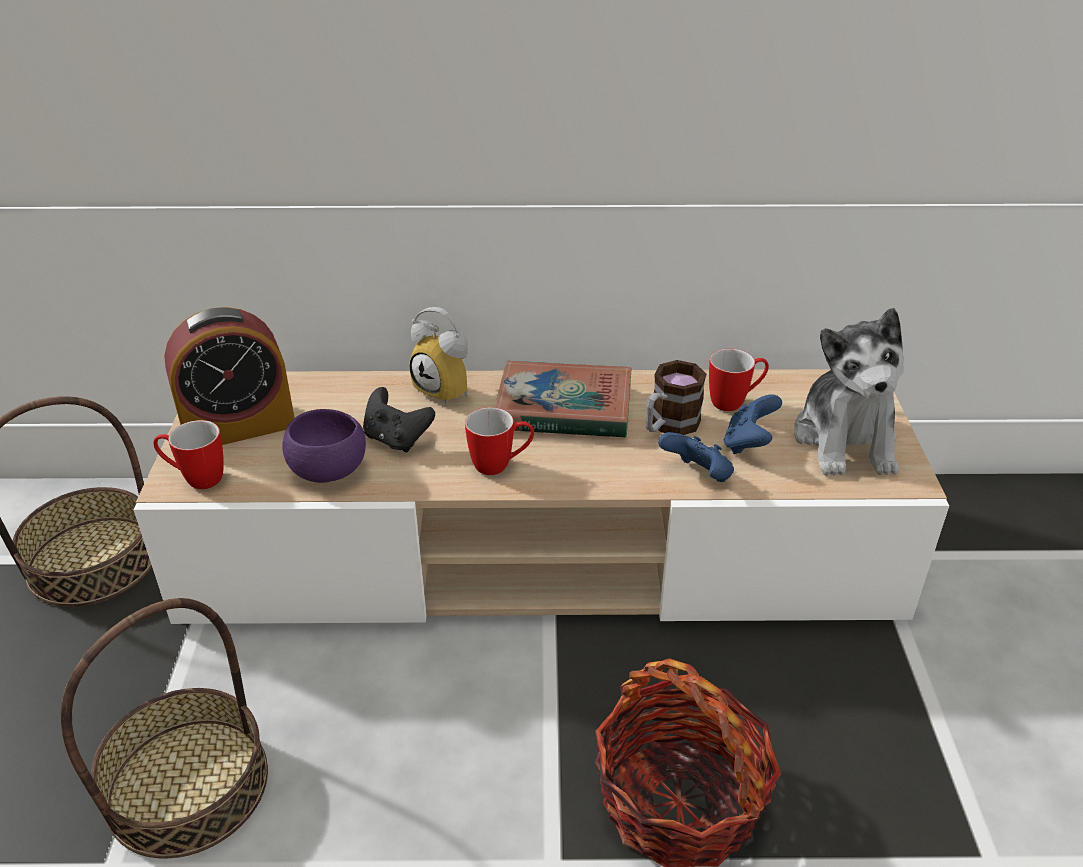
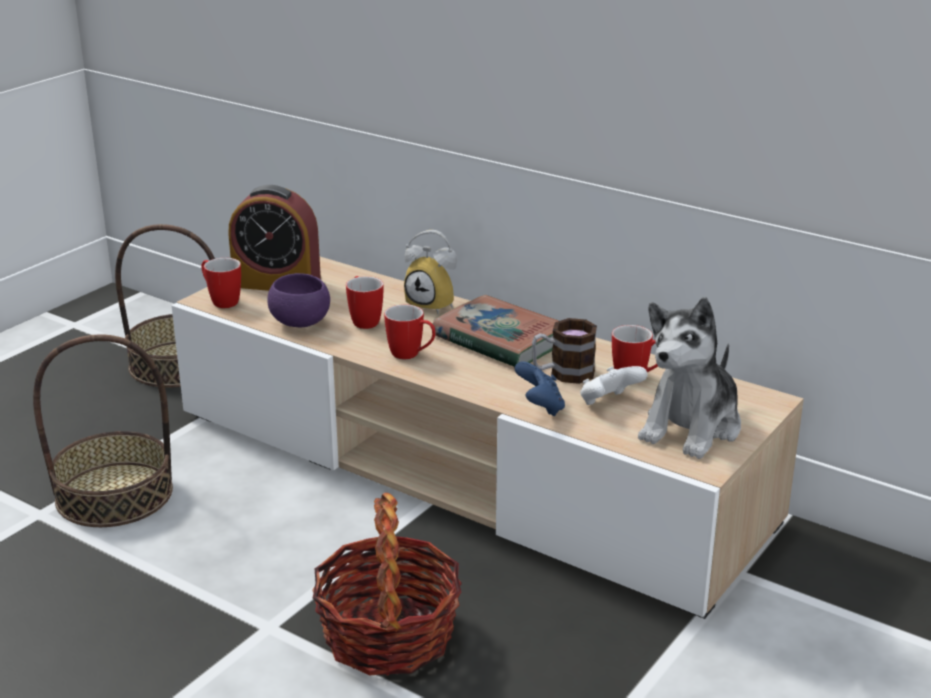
camera: 35 degrees right, 10 degrees down
black game controller [363,387,435,452] -> mug [346,276,384,329]
alarm clock [409,307,468,405] -> alarm clock turned 45 degrees counterclockwise [404,230,457,315]
blue game controller [724,394,782,454] -> white game controller [580,366,648,405]

